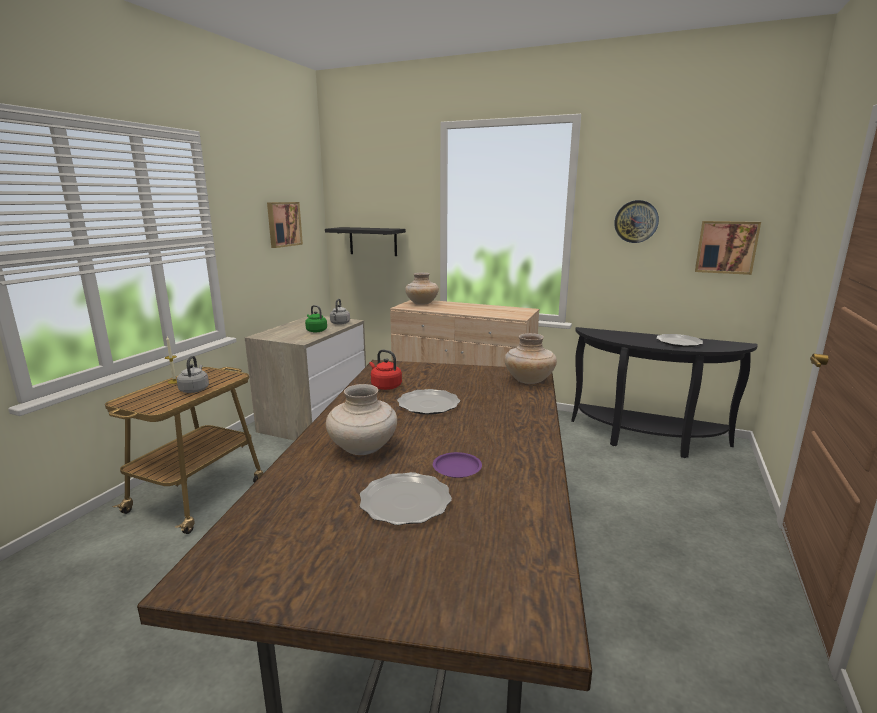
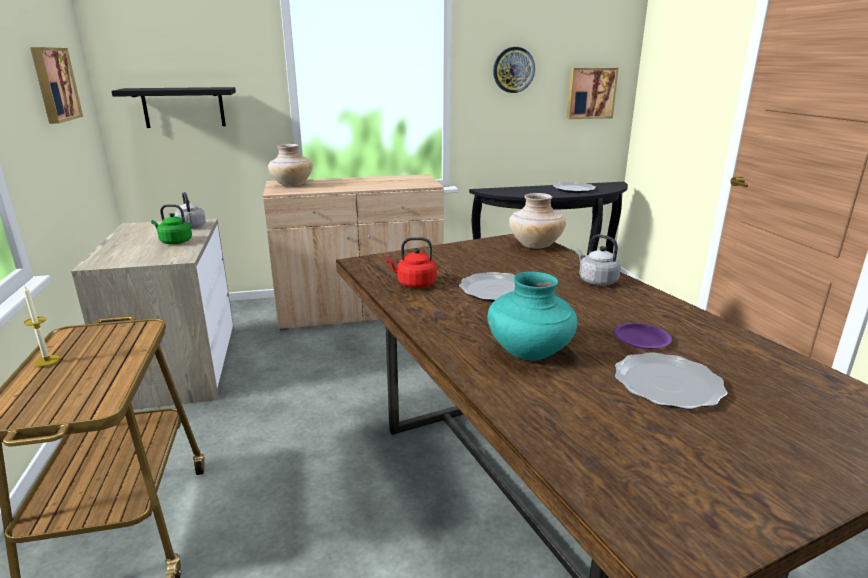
camera: 35 degrees left, 5 degrees up
grey kettle [177,356,209,393] -> grey kettle moved to [576,234,621,286]
beige vase [326,384,397,455] -> turquoise vase [487,272,577,361]

